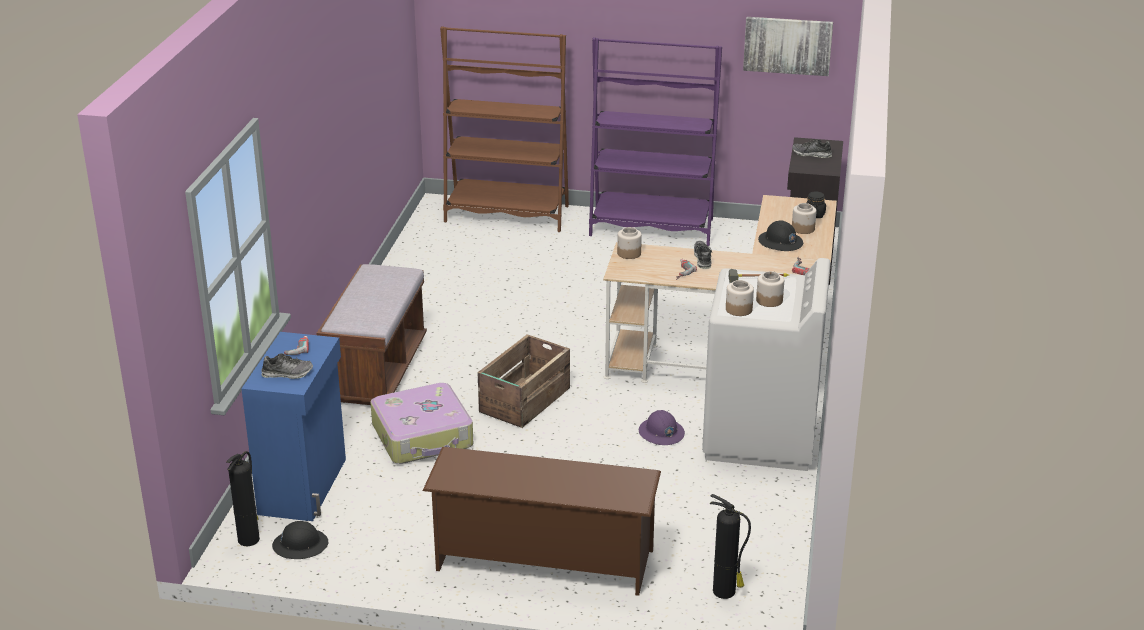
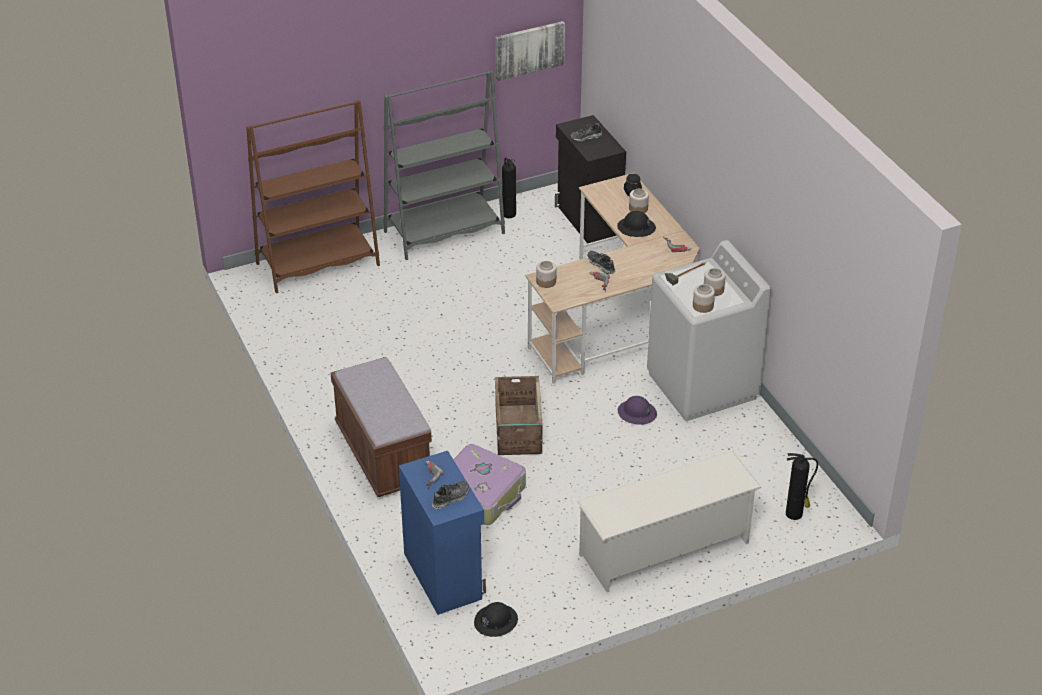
camera: 35 degrees left, 10 degrees up
fire extinguisher [226,451,260,546] -> fire extinguisher moved to [502,157,516,218]
brown shoe rack [423,447,661,596] -> white shoe rack [577,451,762,592]
purple bookcase [589,37,722,246] -> grey bookcase [383,71,505,260]

